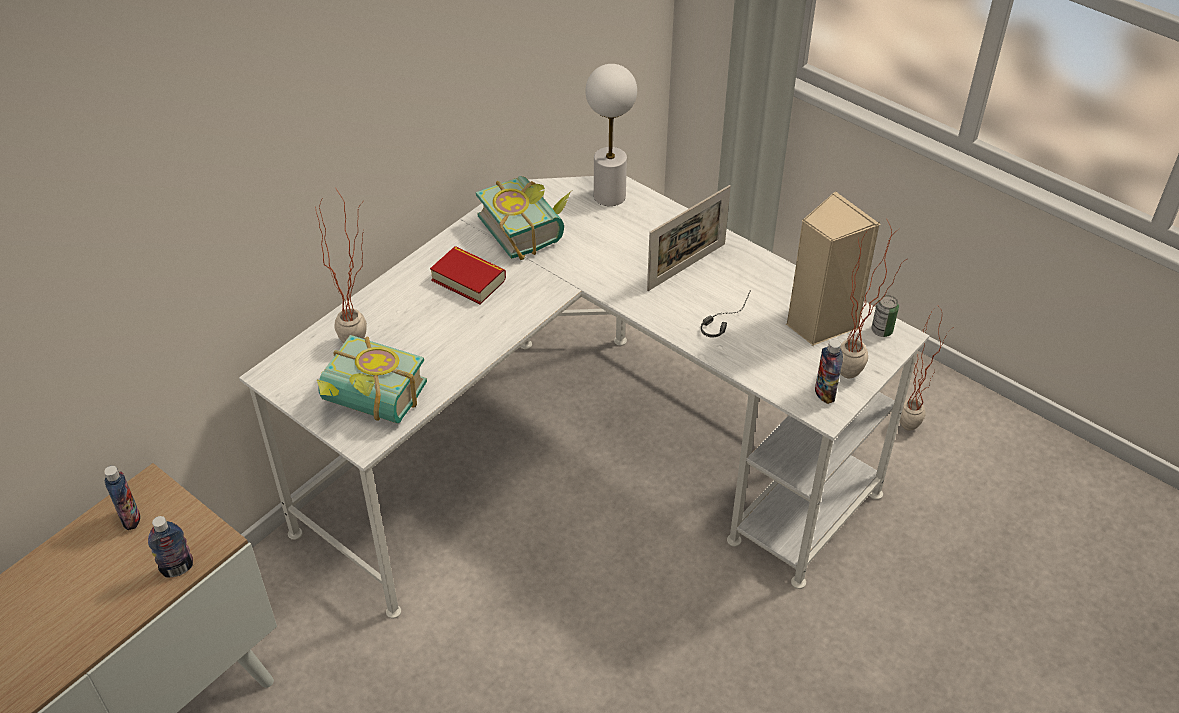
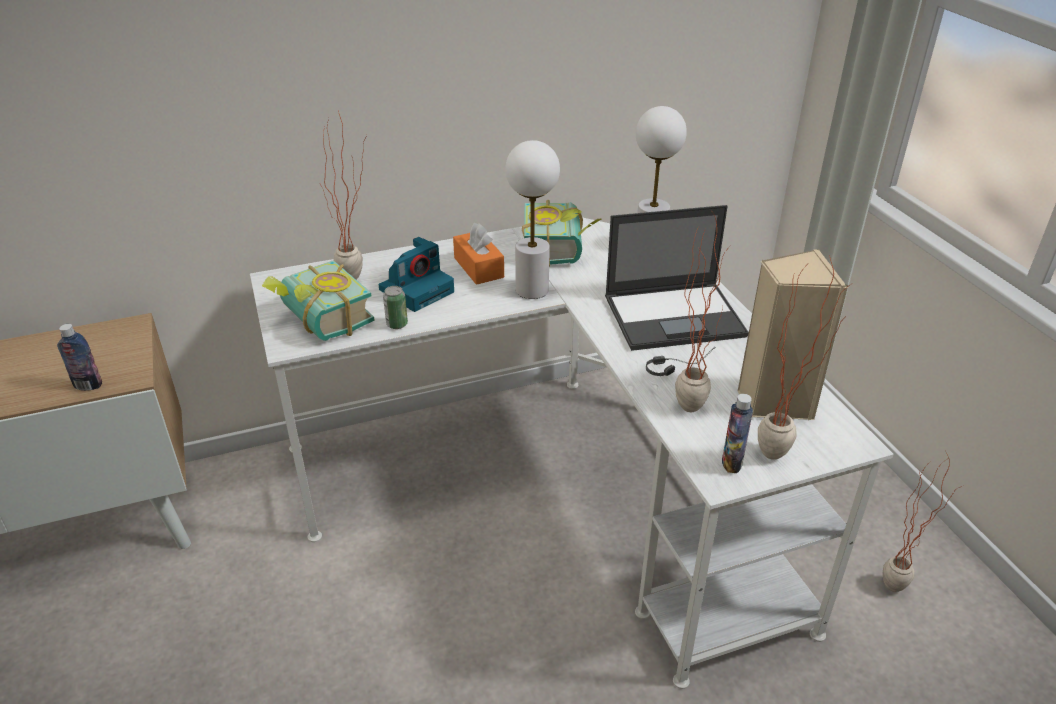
camera: 30 degrees right, 10 degrees down
bottle [104,466,140,530] -> none
book [430,246,506,305] -> orange tissue box [453,223,504,285]
picture frame [647,185,731,291] -> laptop [605,205,749,351]
can [871,295,899,337] -> can moved to [383,286,408,329]
none -> camera [379,237,454,312]
none -> white table lamp [505,140,560,299]
none -> potted plant [675,212,729,412]

